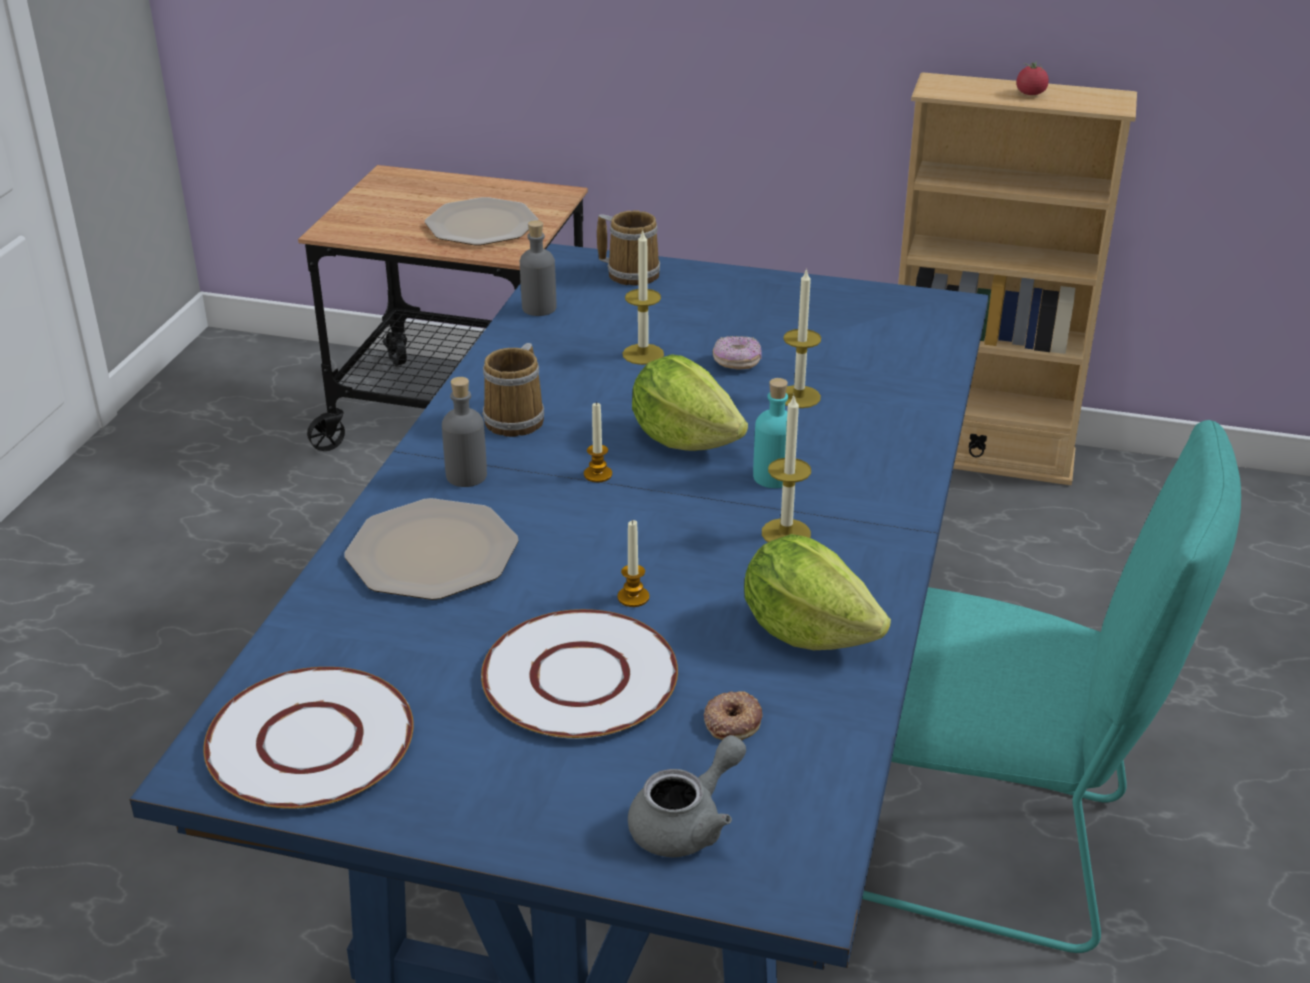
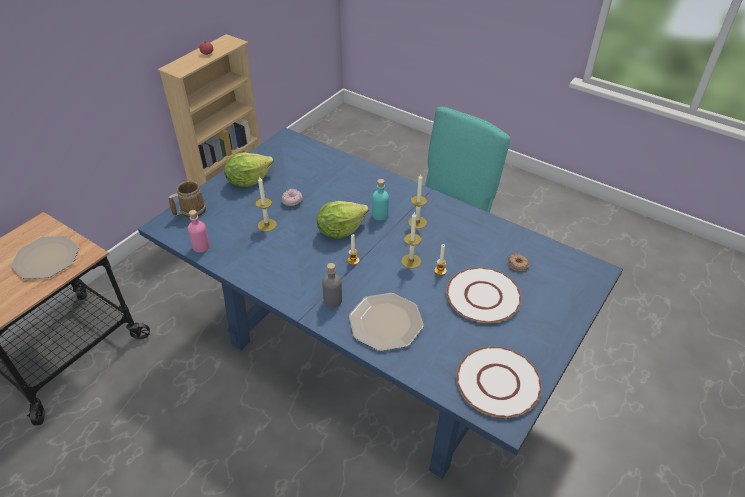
camera: 70 degrees left, 10 degrees up
mug [482,343,544,437] -> none
grey bottle [520,220,556,316] -> pink bottle [188,210,210,253]
grey teapot [628,735,746,857] -> none
lettuce [744,534,891,650] -> lettuce moved to [224,153,274,187]
candle [783,268,821,408] -> candle moved to [401,212,421,269]

